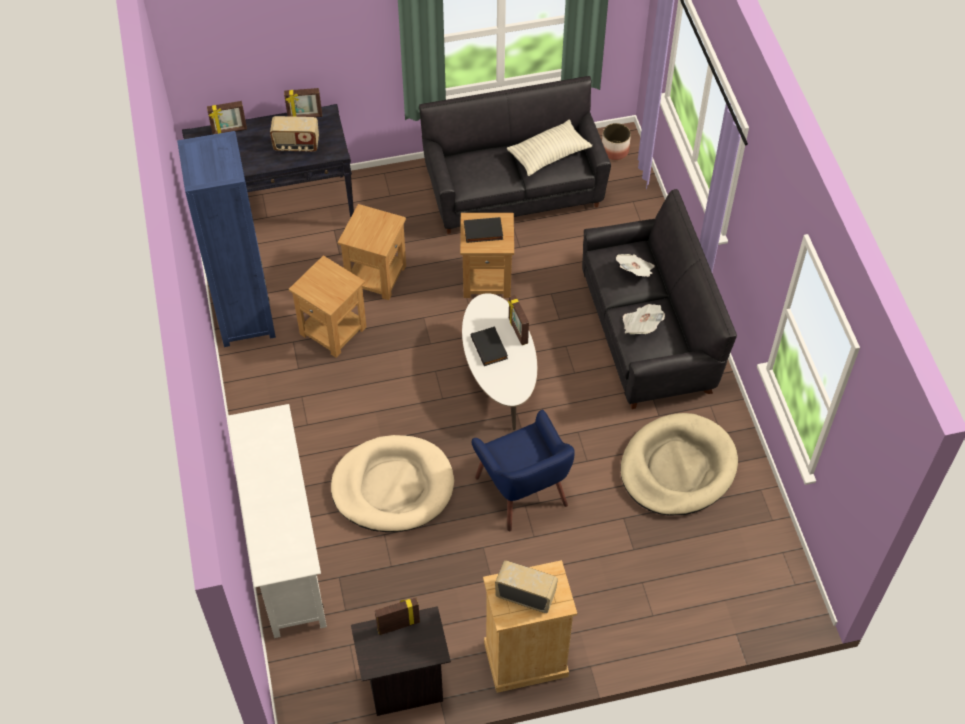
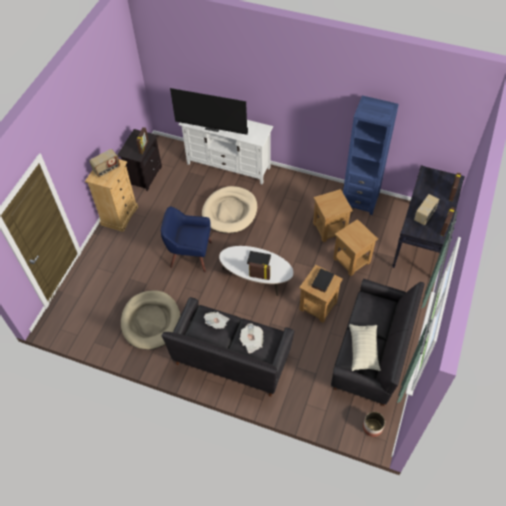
camera: 125 degrees right, 0 degrees up
none -> television [170,88,248,135]

